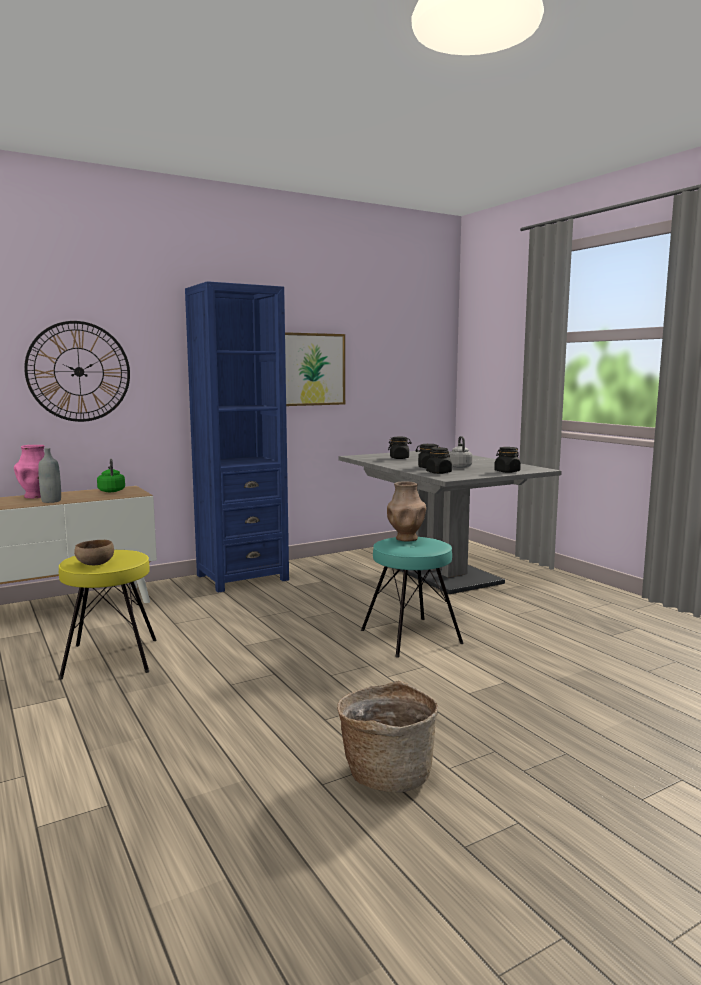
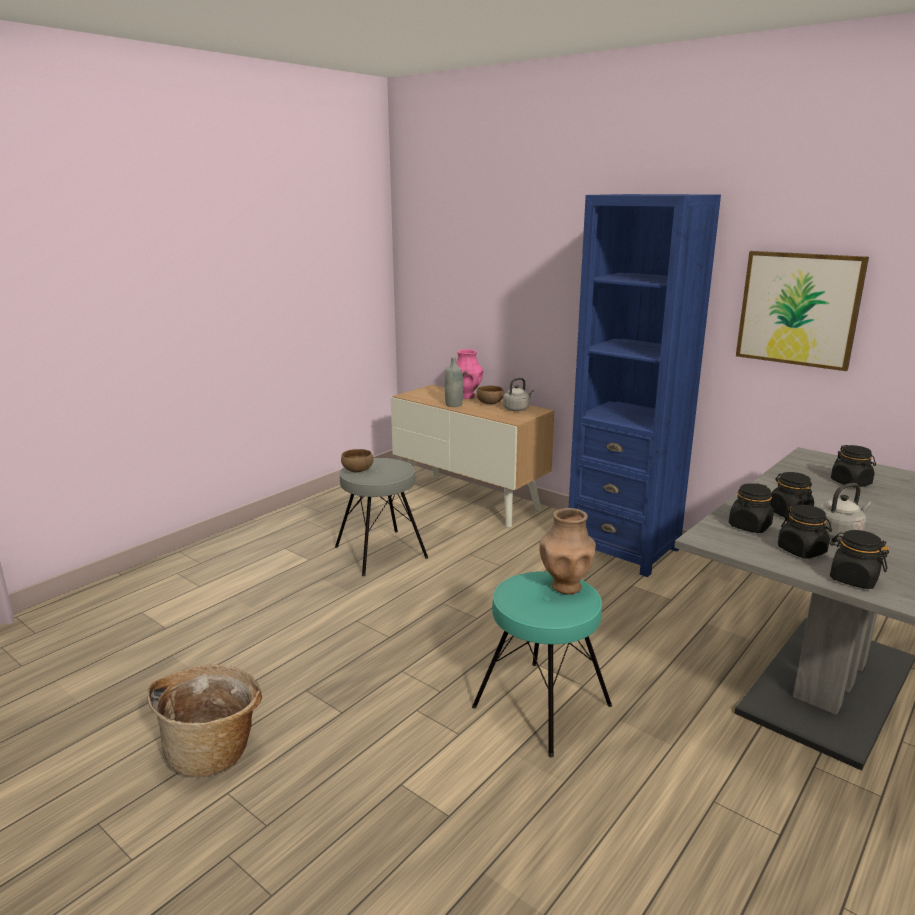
camera: 70 degrees right, 10 degrees up
wall clock [24,321,130,422] -> none
yellow stool [59,550,157,680] -> grey stool [335,458,428,576]
green kettle [97,459,125,492] -> grey kettle [503,378,534,412]
none -> brown bowl [477,385,504,404]
none -> black jar [778,504,832,559]

